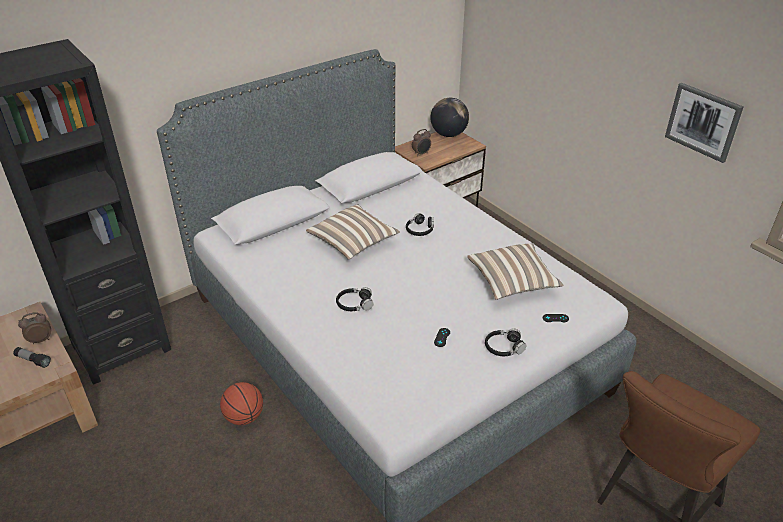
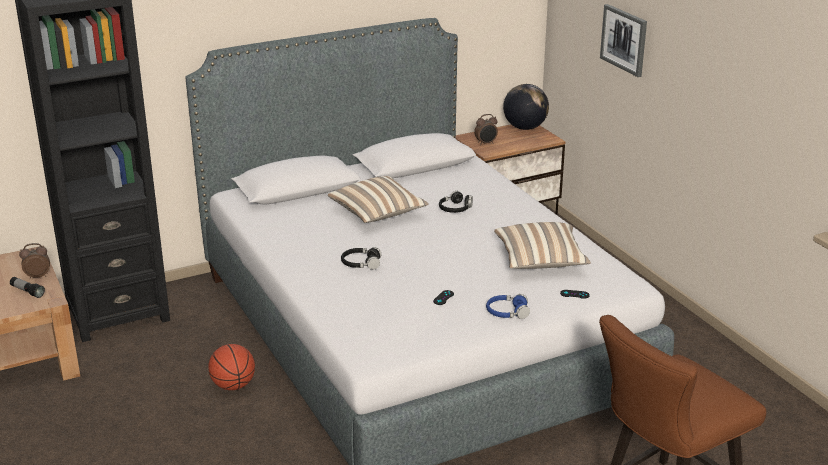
camera: 10 degrees right, 10 degrees down
black headphones [485,329,526,356] -> blue headphones [486,294,530,319]
picture [665,83,744,163] -> picture moved to [600,4,647,77]

